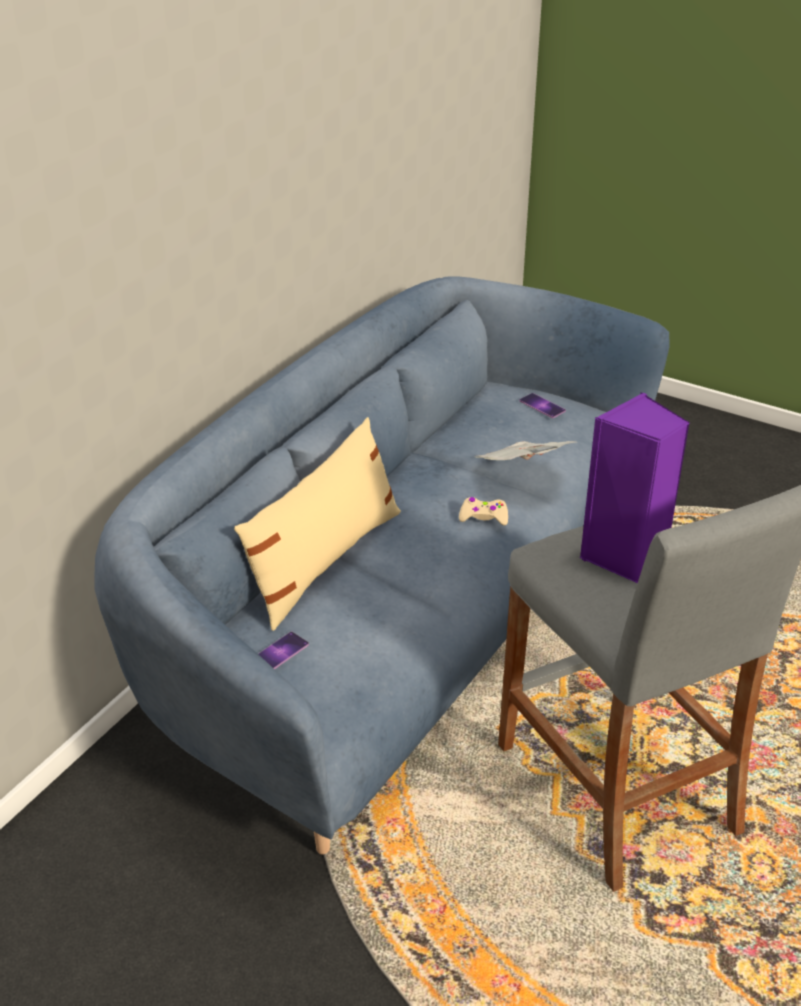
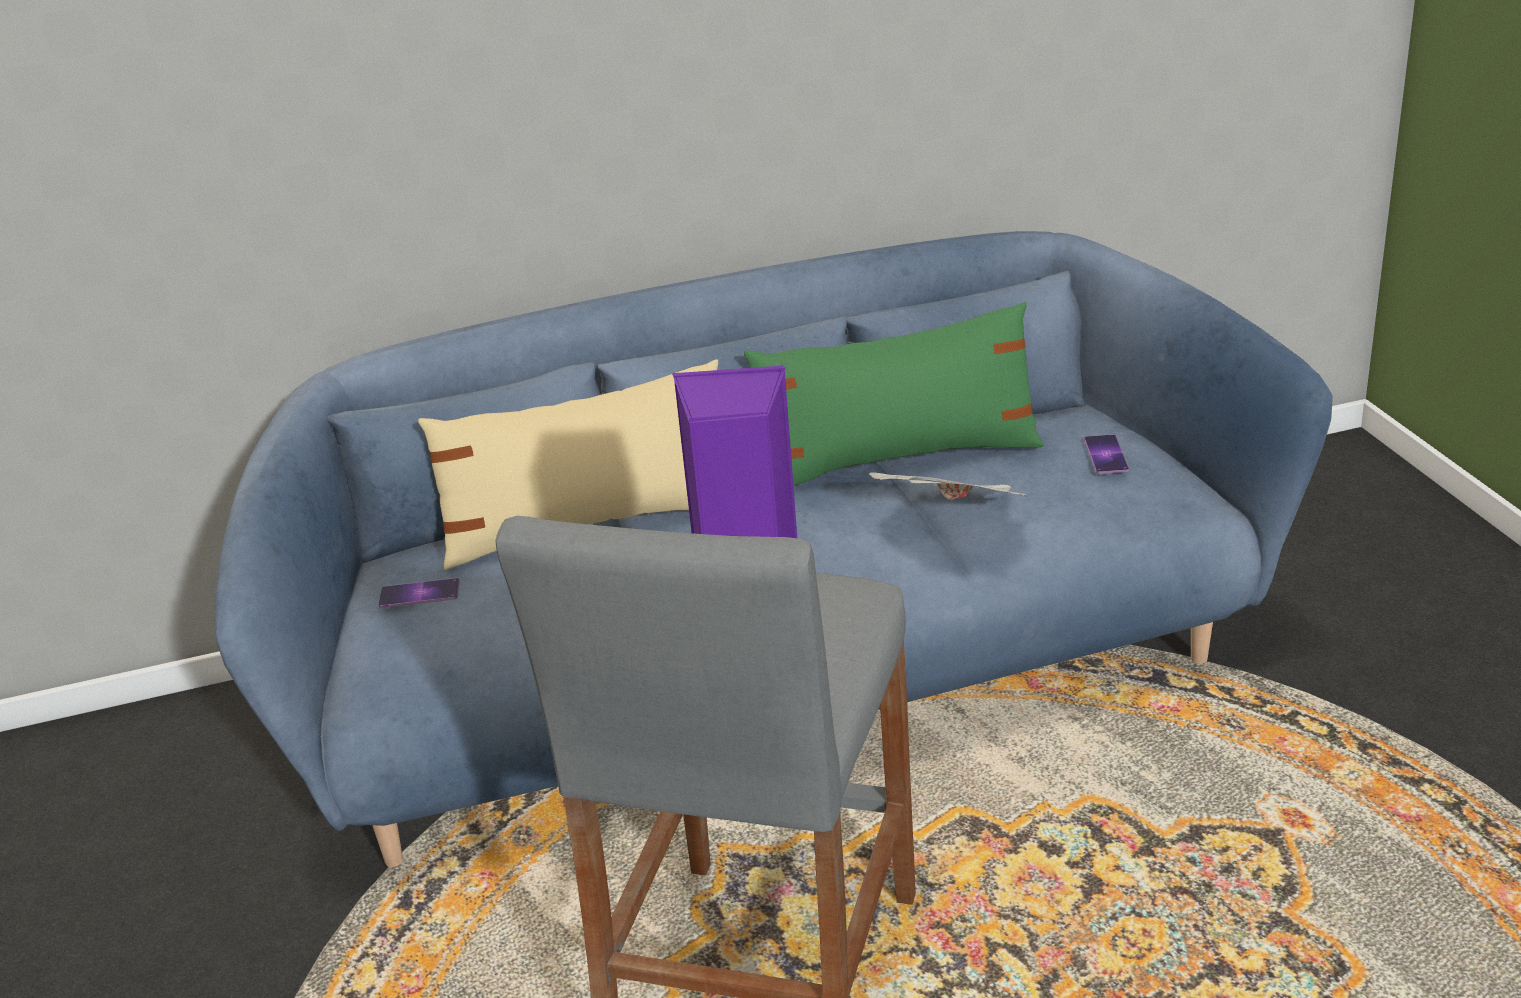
camera: 45 degrees right, 5 degrees down
beige game controller [459,497,508,525] -> none
none -> green pillow [744,302,1044,486]

